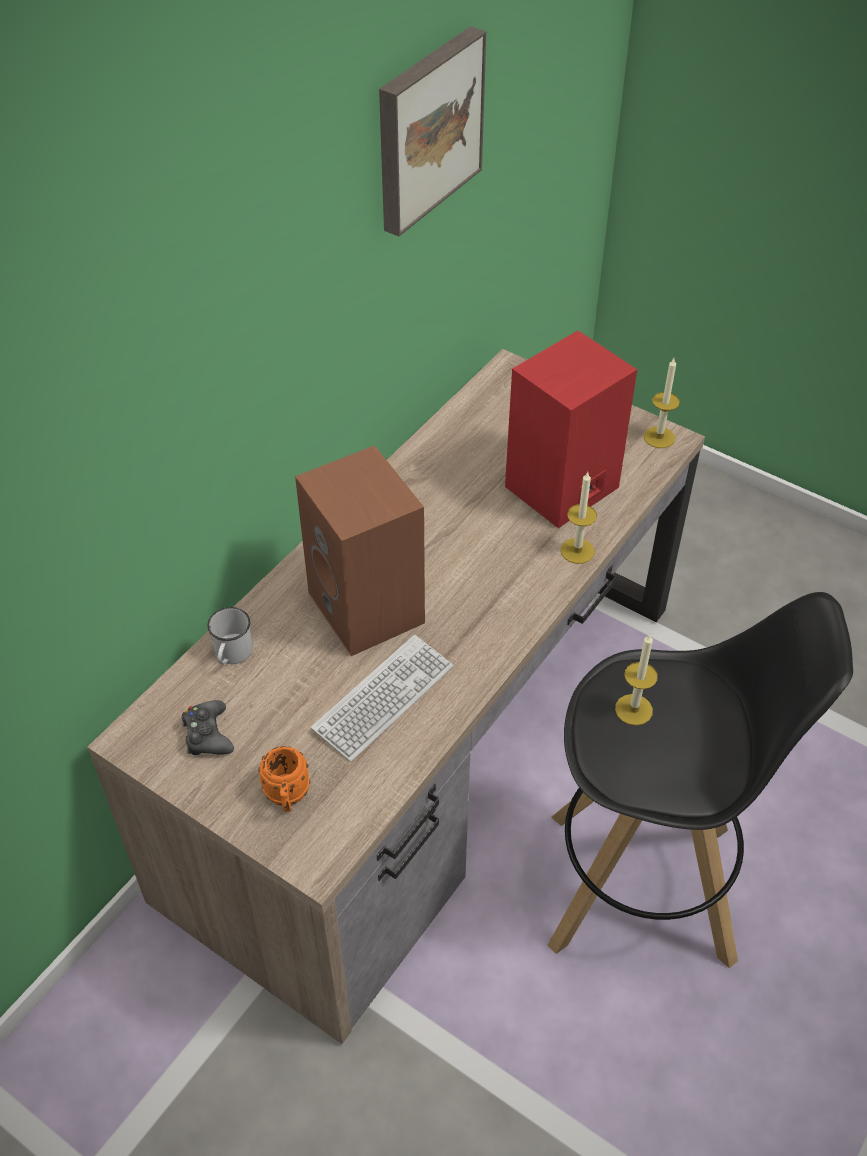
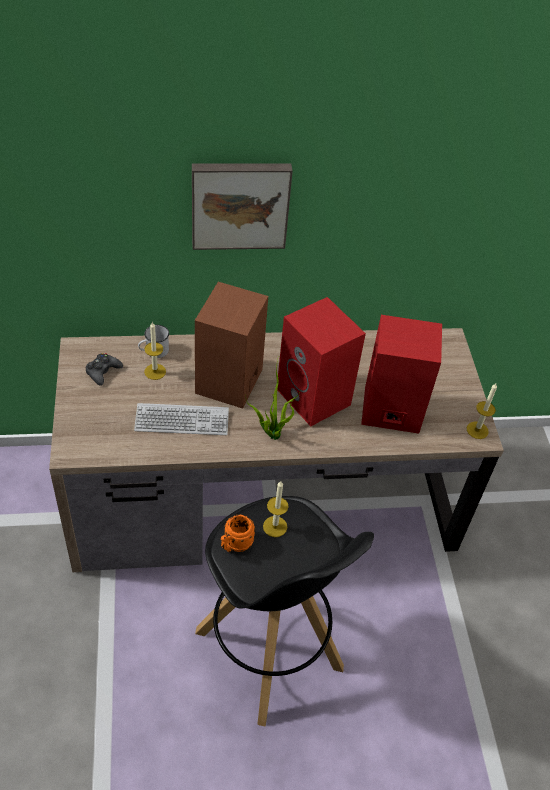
camera: 45 degrees right, 0 degrees up
orange mug [258,746,310,812] -> orange mug moved to [221,514,255,552]
picture [379,26,486,237] -> picture moved to [192,164,293,250]
candle [561,472,597,564] -> candle moved to [144,322,166,380]
none -> potted plant [246,359,301,440]
none -> red speaker [277,297,366,426]

